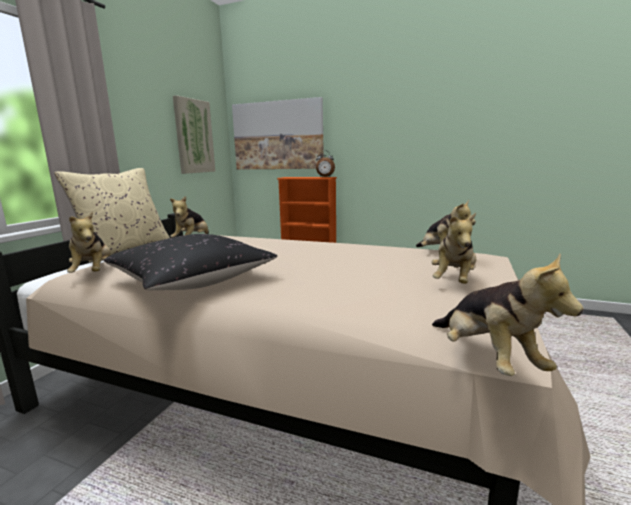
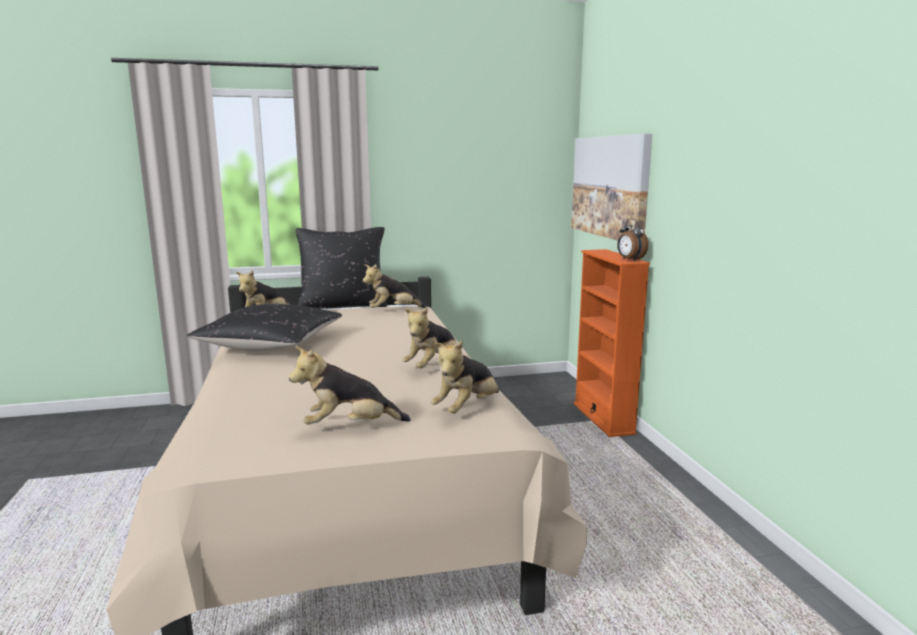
camera: 55 degrees right, 0 degrees up
beige pillow [54,168,170,262] -> black pillow [296,227,387,308]
picture [173,95,215,174] -> none
plush toy [432,254,584,376] -> plush toy moved to [402,307,457,368]

